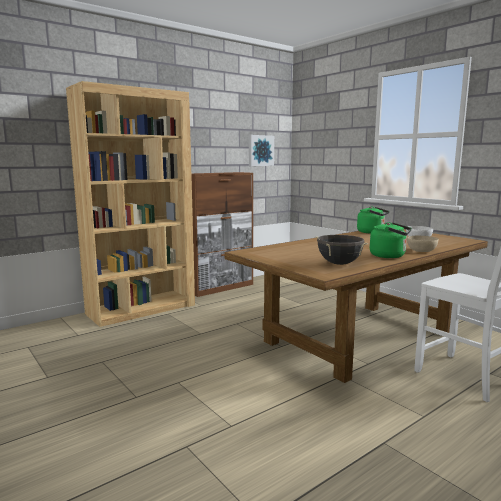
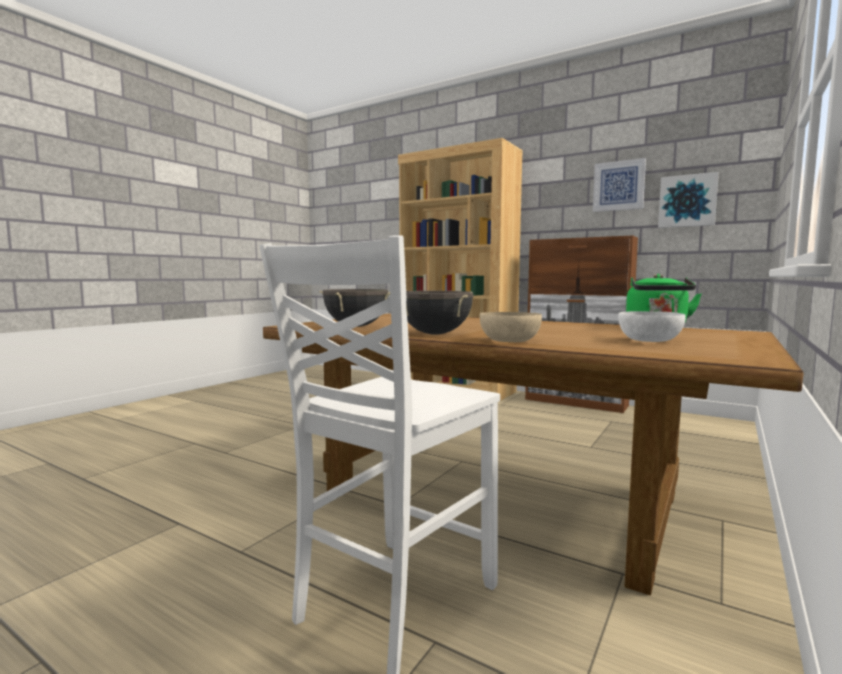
camera: 70 degrees right, 5 degrees down
green kettle [370,222,412,258] -> black cooking pot [406,291,474,335]
none -> picture [593,158,646,212]

